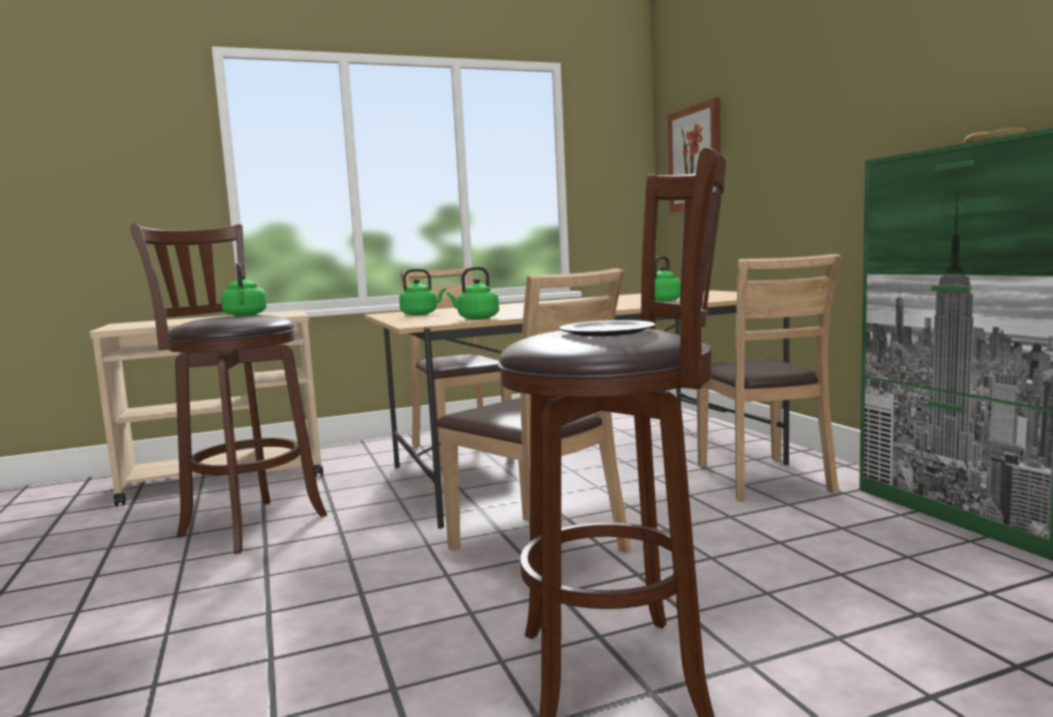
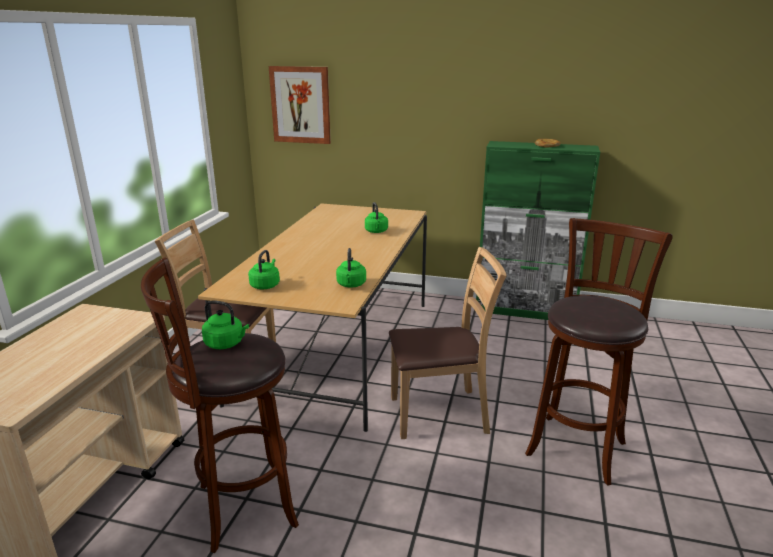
camera: 55 degrees left, 15 degrees up
plate [559,320,655,336] -> none
brown chair [697,254,842,501] -> none

